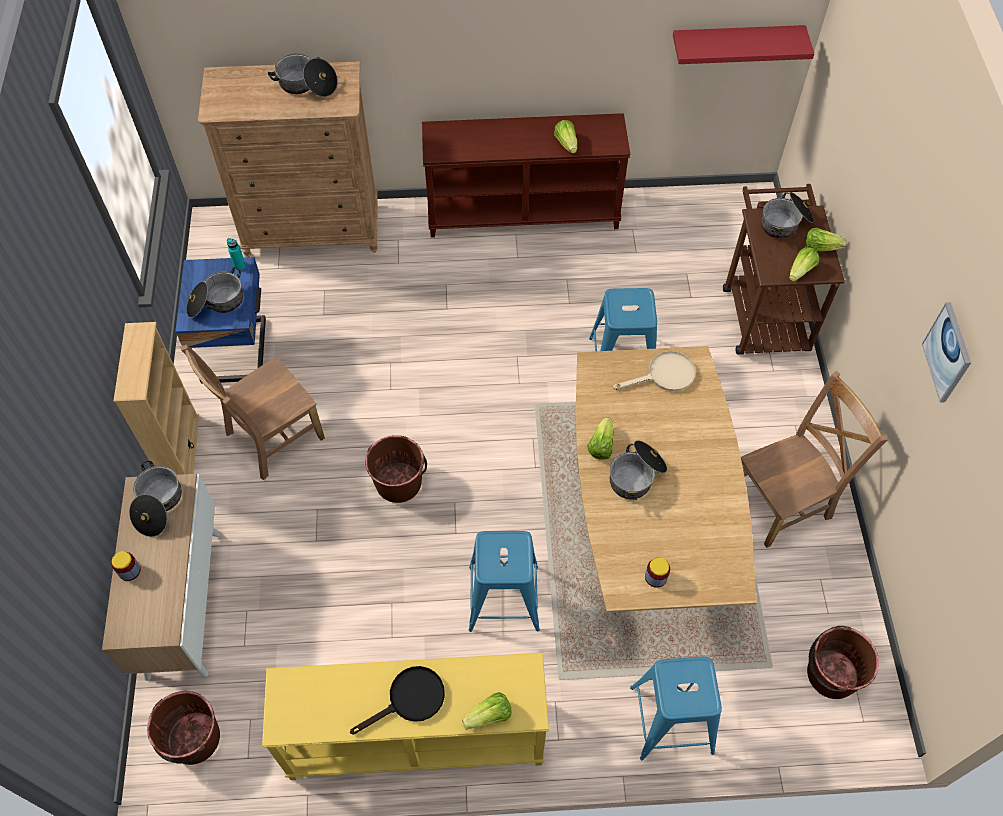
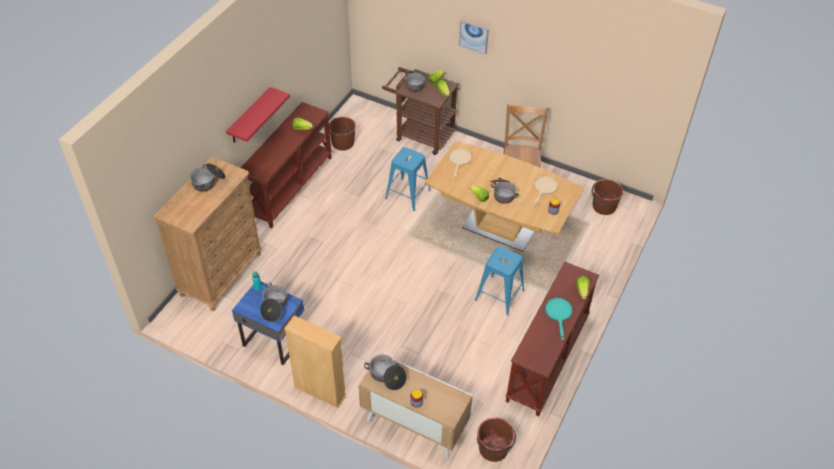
camera: 60 degrees left, 10 degrees down
brown chair [180,344,325,480] -> none
yellow console table [262,653,549,780] -> brown console table [505,262,599,416]
black frying pan [350,666,445,735] -> turquoise frying pan [545,298,572,340]
brown bucket [365,435,427,503] -> brown bucket moved to [329,117,356,151]
blue stool [630,657,722,760] -> none
red shelf [673,25,814,64] -> red shelf moved to [226,87,290,143]
picture [922,302,971,403] -> picture moved to [459,20,489,54]
none -> beige frying pan [533,176,558,207]

